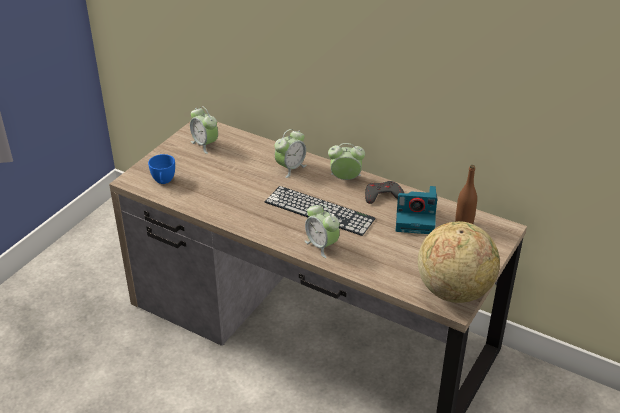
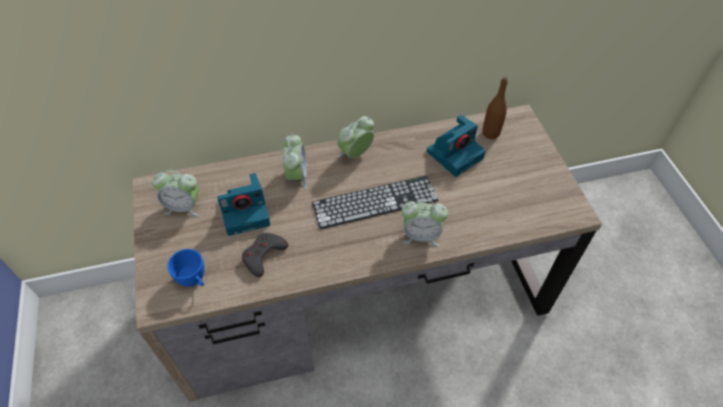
camera: 45 degrees left, 15 degrees up
grey game controller [365,181,404,204] -> grey game controller moved to [242,233,288,277]
globe [418,221,500,303] -> none
none -> camera [217,173,270,236]

